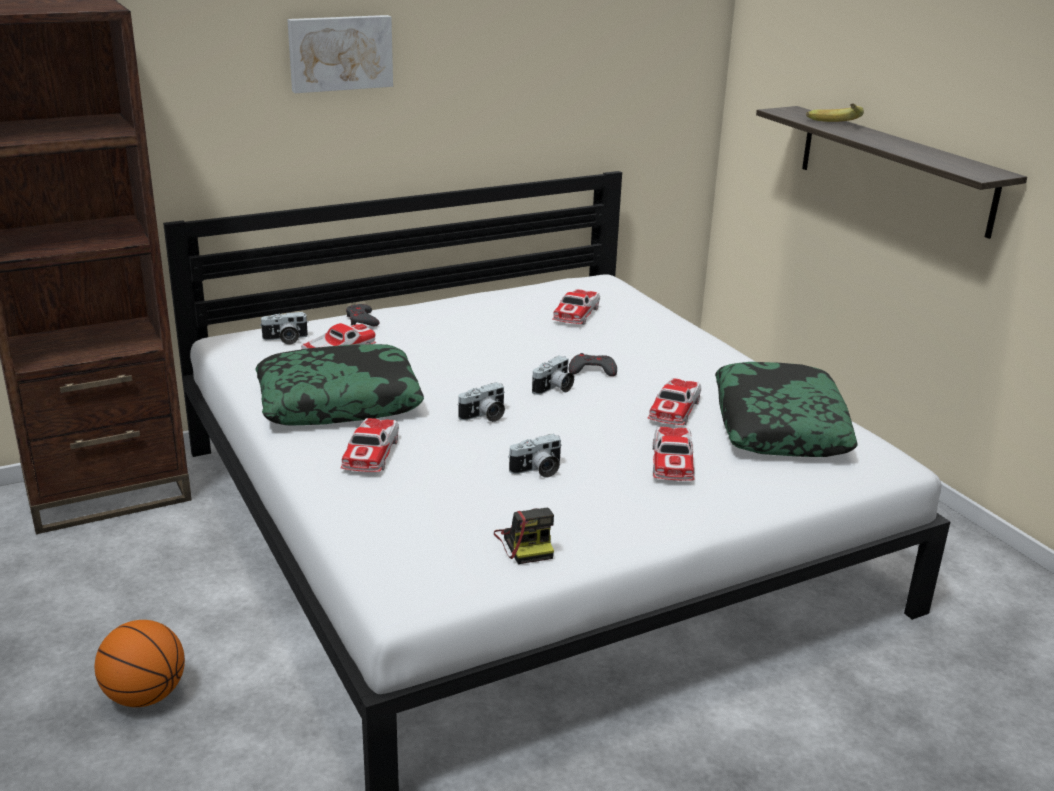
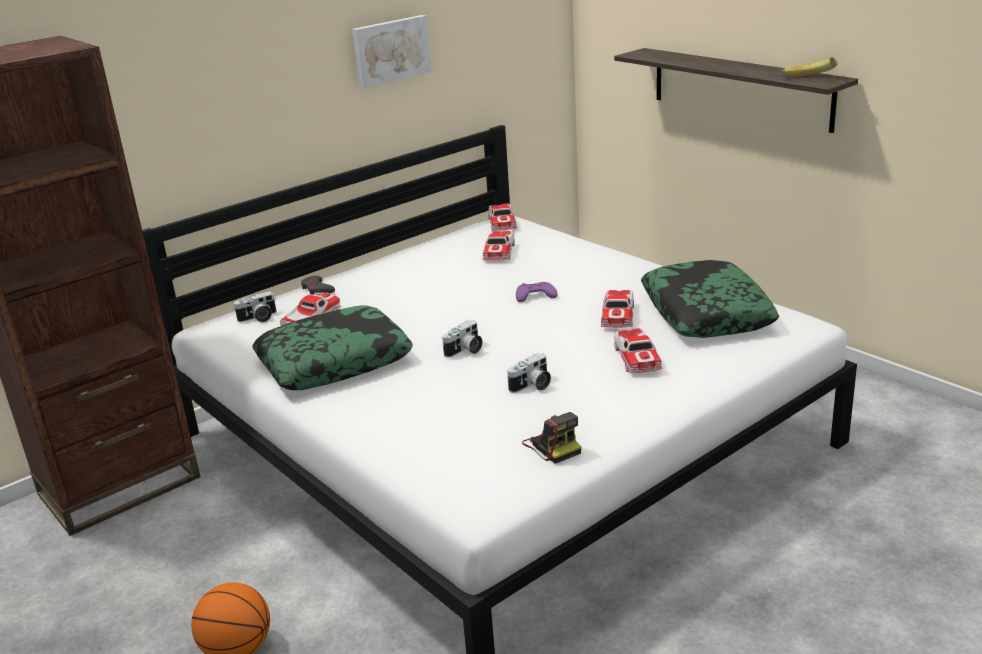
camera: 10 degrees left, 0 degrees up
picture [287,15,393,93] -> picture moved to [352,15,432,88]
toy car [341,418,399,472] -> toy car moved to [488,204,517,231]
camera [532,355,574,395] -> none
grey game controller [569,353,617,376] -> purple game controller [516,282,557,302]
banana [806,103,864,122] -> banana moved to [781,57,838,77]

